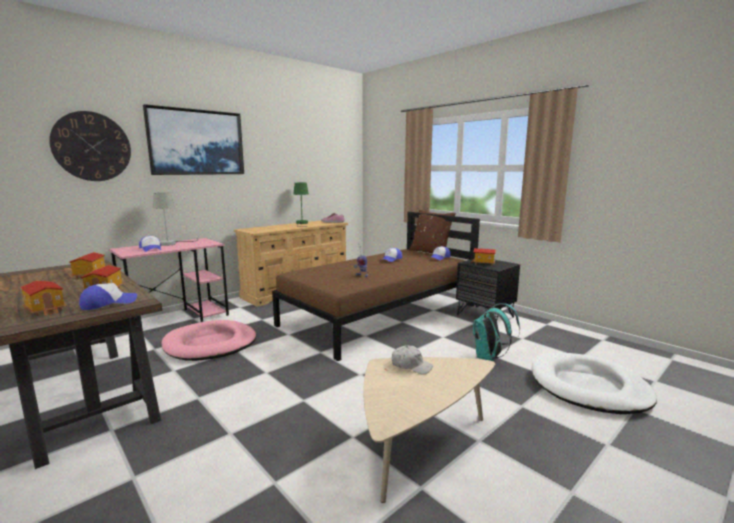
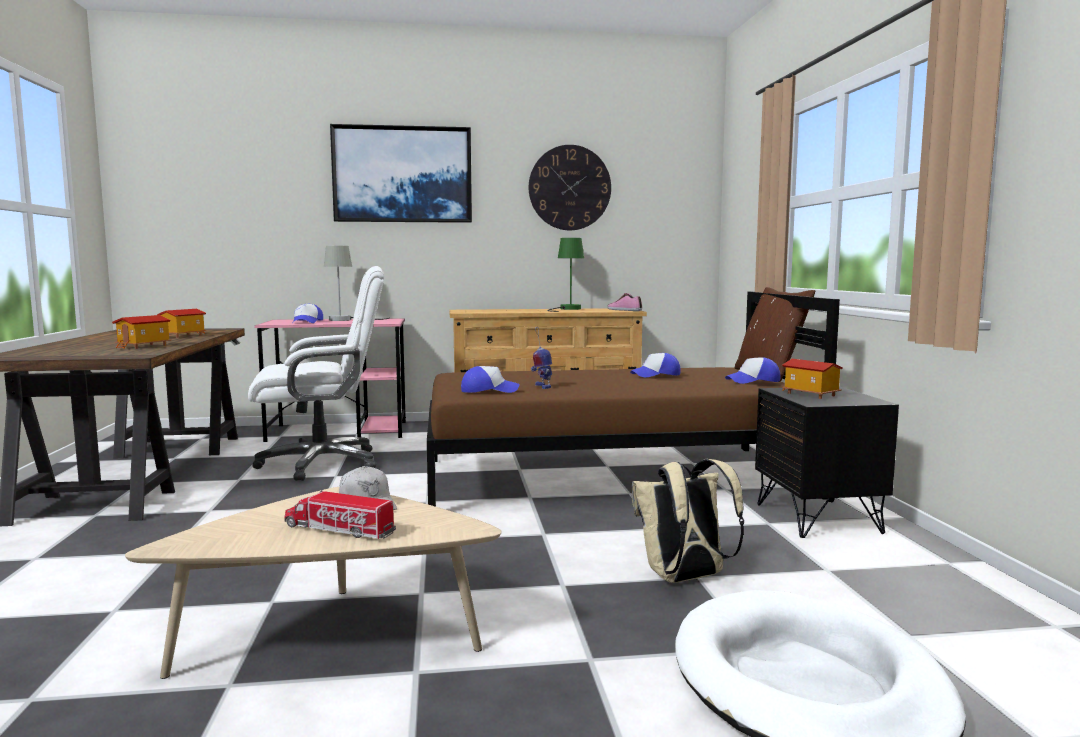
camera: 35 degrees right, 5 degrees down
toy house [20,280,67,316] -> none
wall clock [49,111,131,181] -> wall clock moved to [529,145,611,230]
cap [79,283,137,310] -> cap moved to [461,366,520,393]
pink dog bed [161,320,256,361] -> white office chair [248,266,384,481]
turquoise backpack [473,303,520,361] -> beige backpack [631,459,744,583]
none -> toy truck [284,490,396,539]

